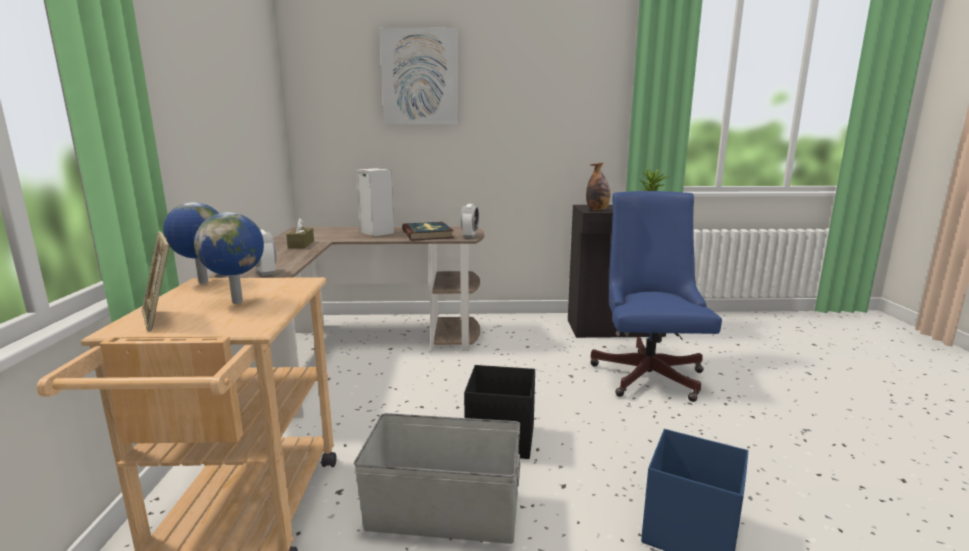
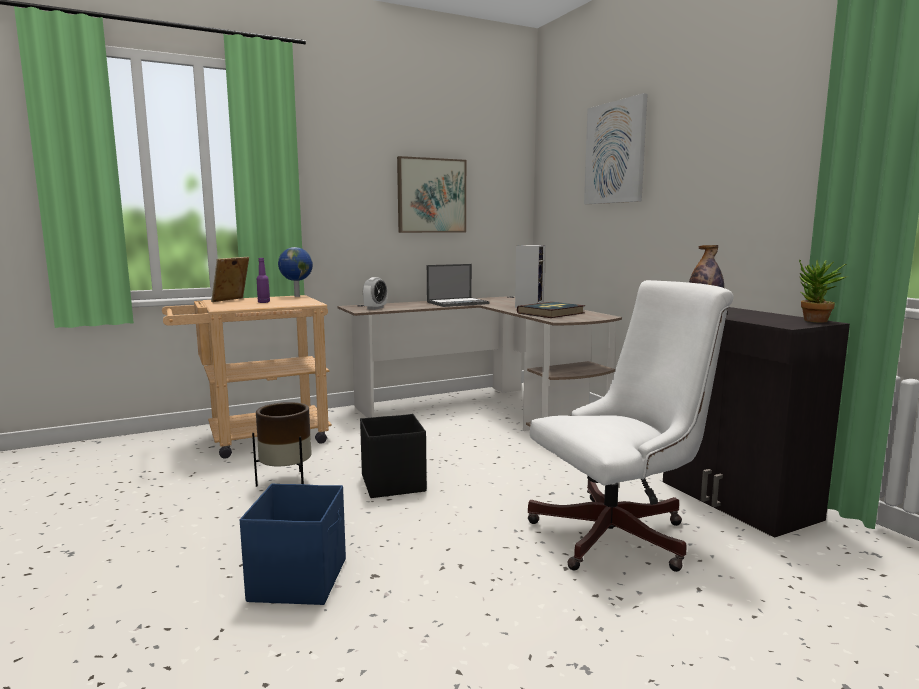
camera: 65 degrees right, 5 degrees down
globe [194,212,264,304] -> purple bottle [257,258,270,303]
brown tissue box [286,218,314,248] -> laptop [427,264,490,307]
grey storage box [354,413,520,544] -> brown planter [252,402,312,487]
alarm clock [460,204,479,238] -> none
blue office chair [591,191,722,402] -> white office chair [528,280,734,572]
none -> picture [397,156,466,233]

